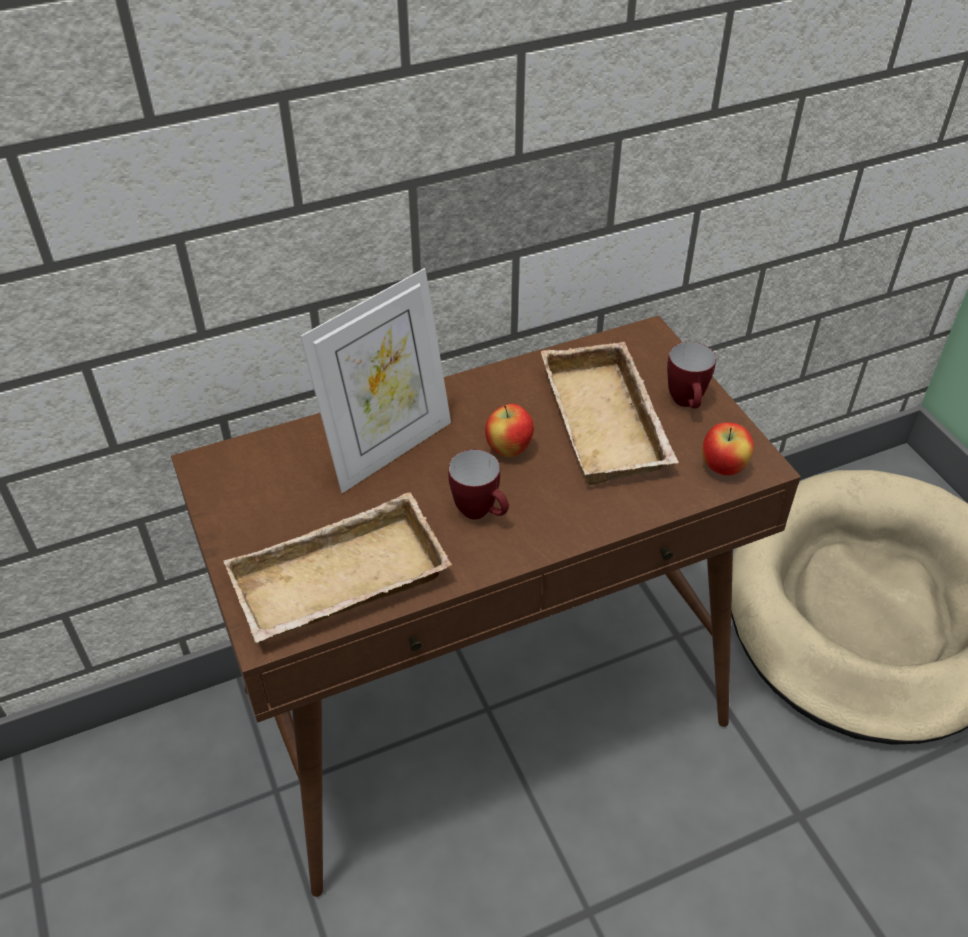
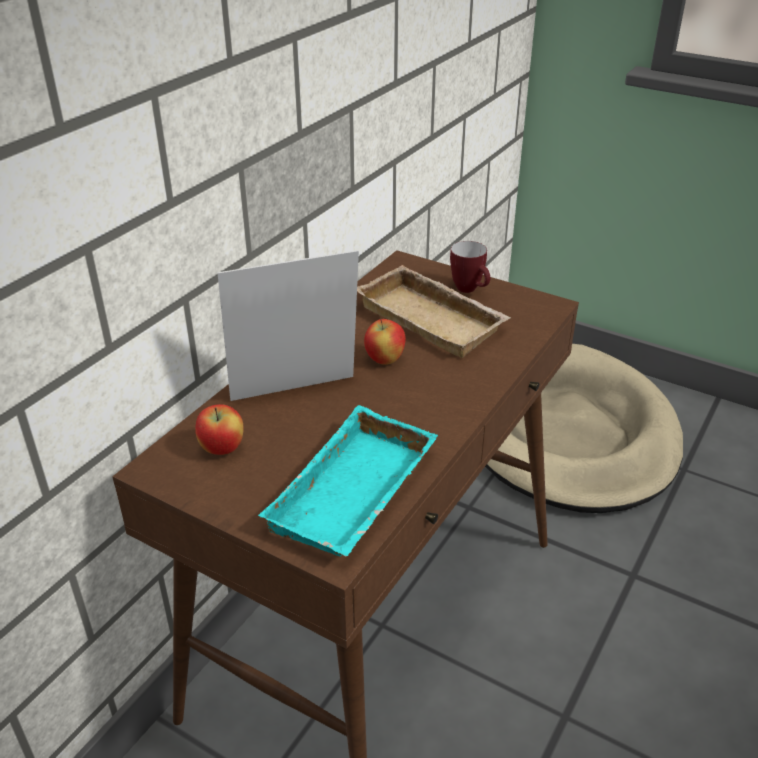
camera: 35 degrees left, 10 degrees down
beige tray [223,492,452,643] -> turquoise tray [258,405,438,557]
picture frame [300,268,451,493] -> picture frame turned 120 degrees counterclockwise [217,250,359,401]
mug [448,449,509,519] -> none
apple [702,422,754,475] -> apple moved to [195,404,244,455]

